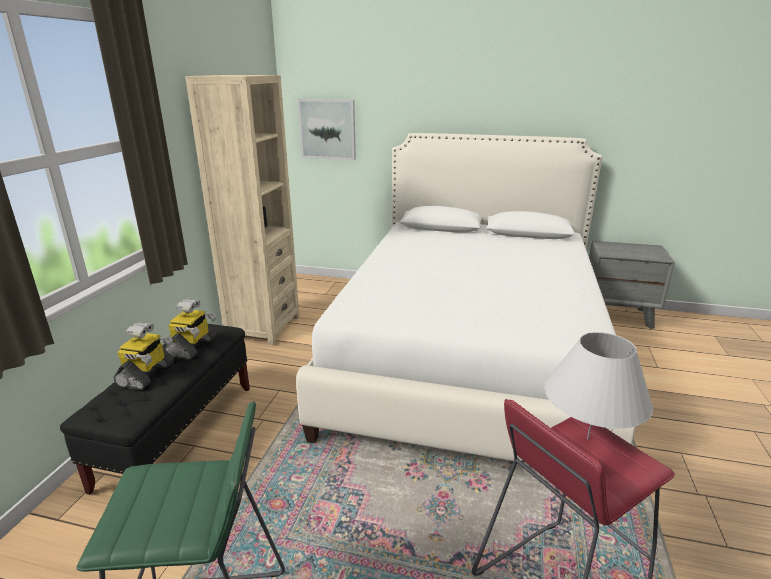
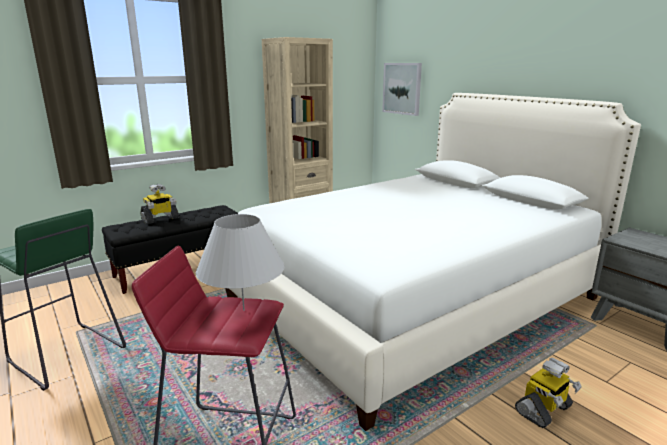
camera: 40 degrees right, 5 degrees down
toy robot [164,299,216,360] -> toy robot moved to [515,358,582,428]

